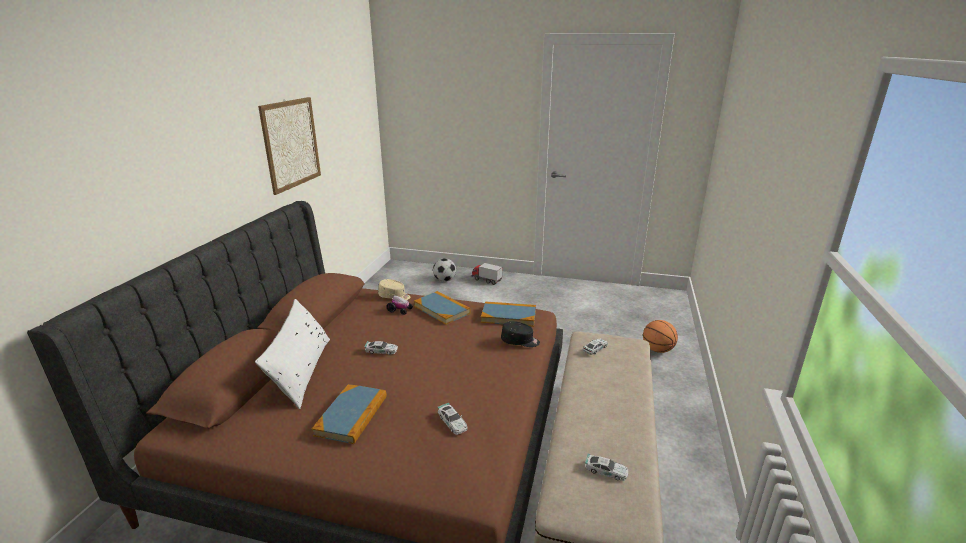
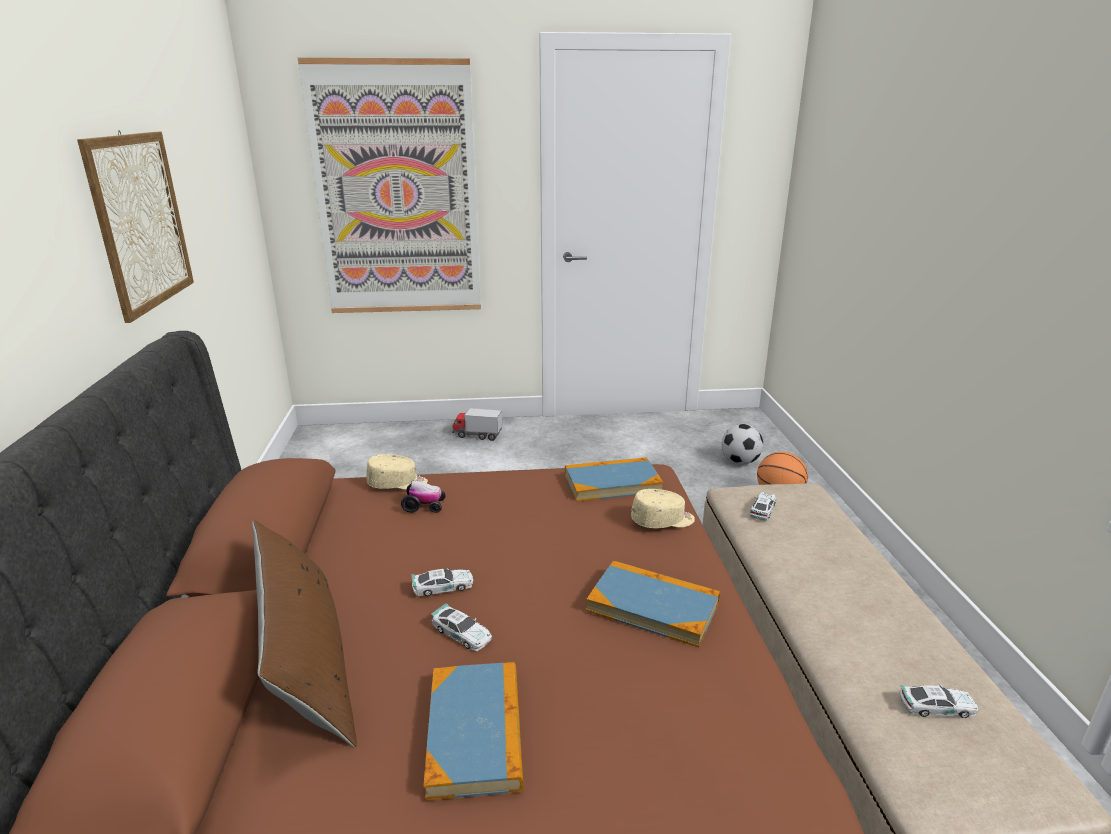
camera: 20 degrees left, 0 degrees up
white pillow [255,299,330,409] -> brown pillow [252,520,357,747]
book [414,291,471,325] -> book moved to [586,561,720,647]
football [433,258,456,282] -> football moved to [722,424,763,464]
toy car [438,403,468,435] -> toy car moved to [431,603,492,651]
black cap [501,321,540,347] -> beige cap [631,489,695,528]
none -> picture [298,58,481,313]

